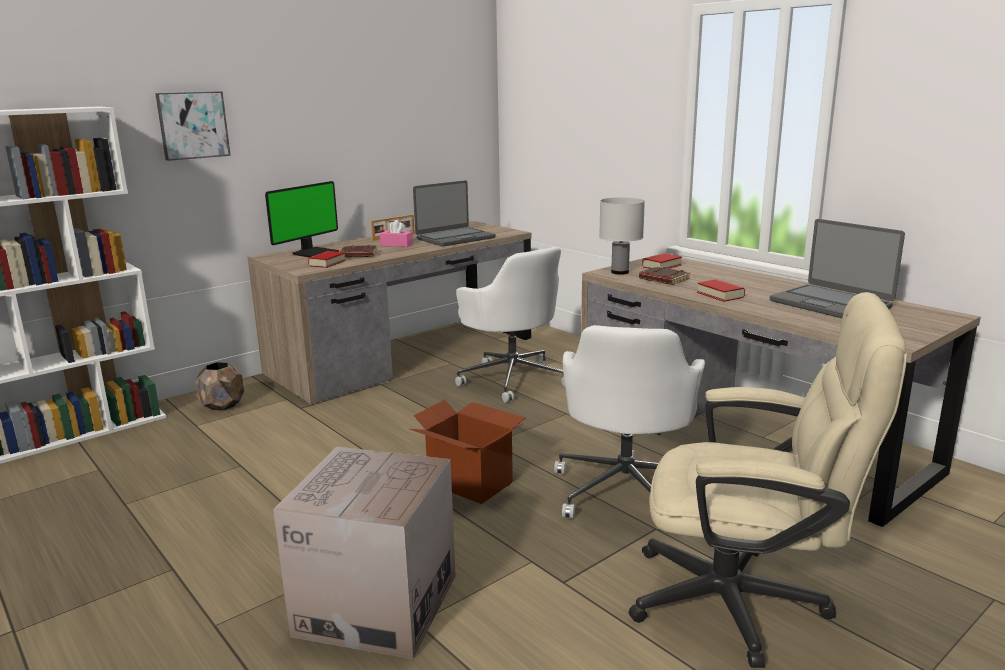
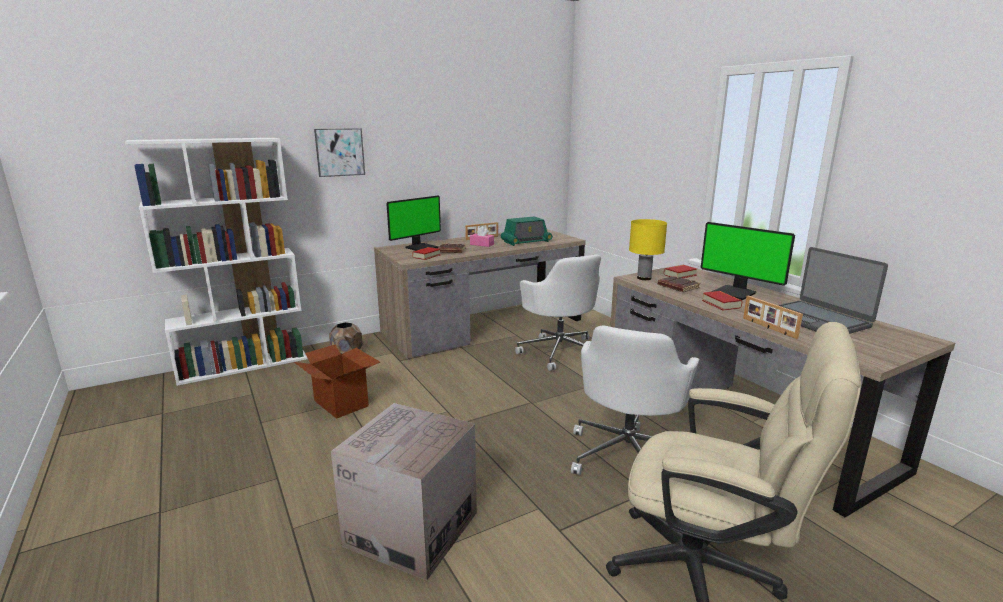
camera: 10 degrees right, 0 degrees up
cardboard box [410,400,526,504] -> cardboard box moved to [294,344,380,419]
laptop [413,180,496,246] -> radio [501,216,553,246]
white table lamp [599,197,645,275] -> yellow table lamp [629,219,667,280]
none -> monitor [701,222,795,300]
none -> picture frame [743,295,803,339]

